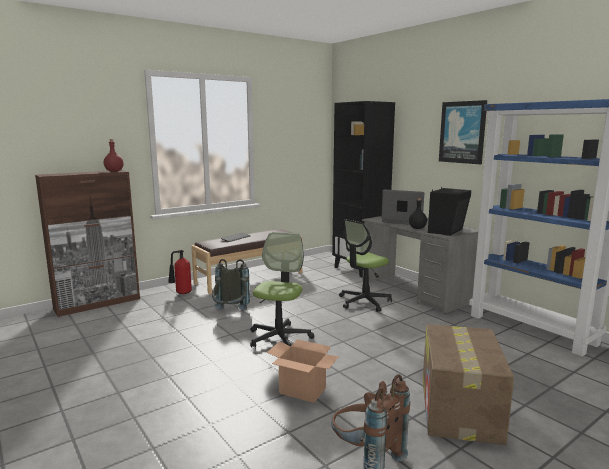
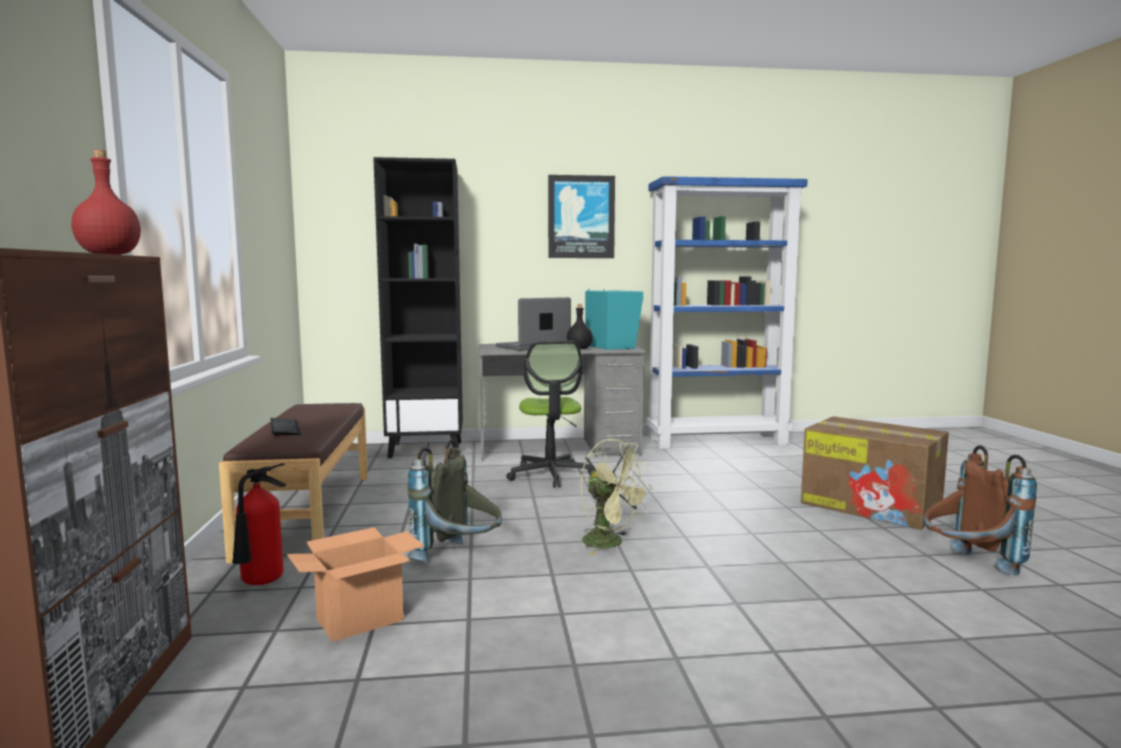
camera: 60 degrees left, 5 degrees down
office chair [250,232,314,348] -> green fan [581,439,653,555]
cardboard box [267,339,339,403] -> cardboard box moved to [287,527,425,642]
black speaker [428,187,471,236] -> turquoise speaker [585,289,643,350]

